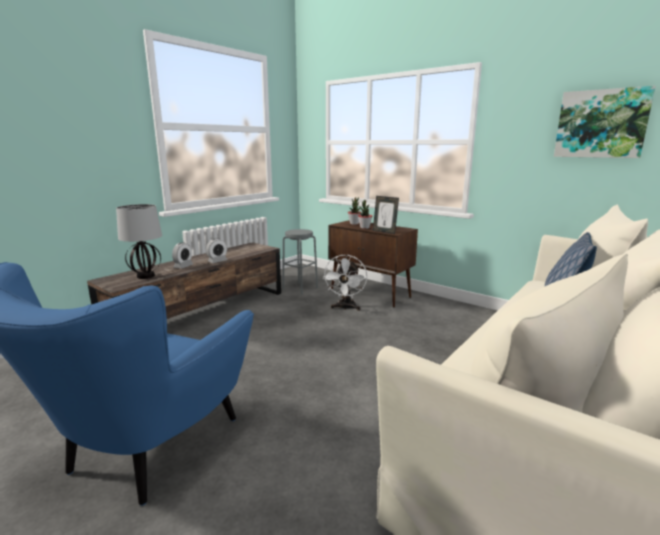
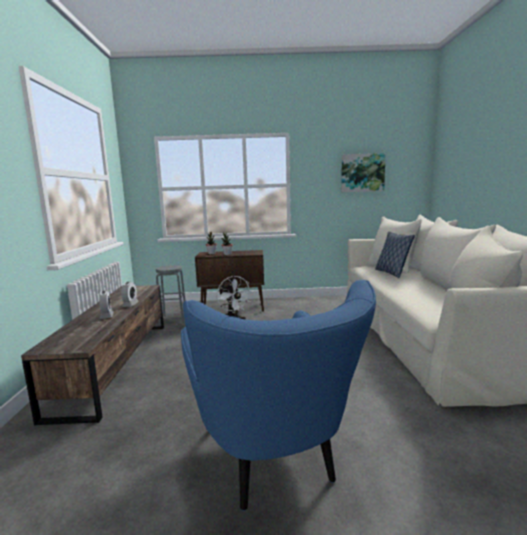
camera: 40 degrees left, 5 degrees down
table lamp [116,204,162,279] -> none
picture frame [373,196,399,234] -> none

